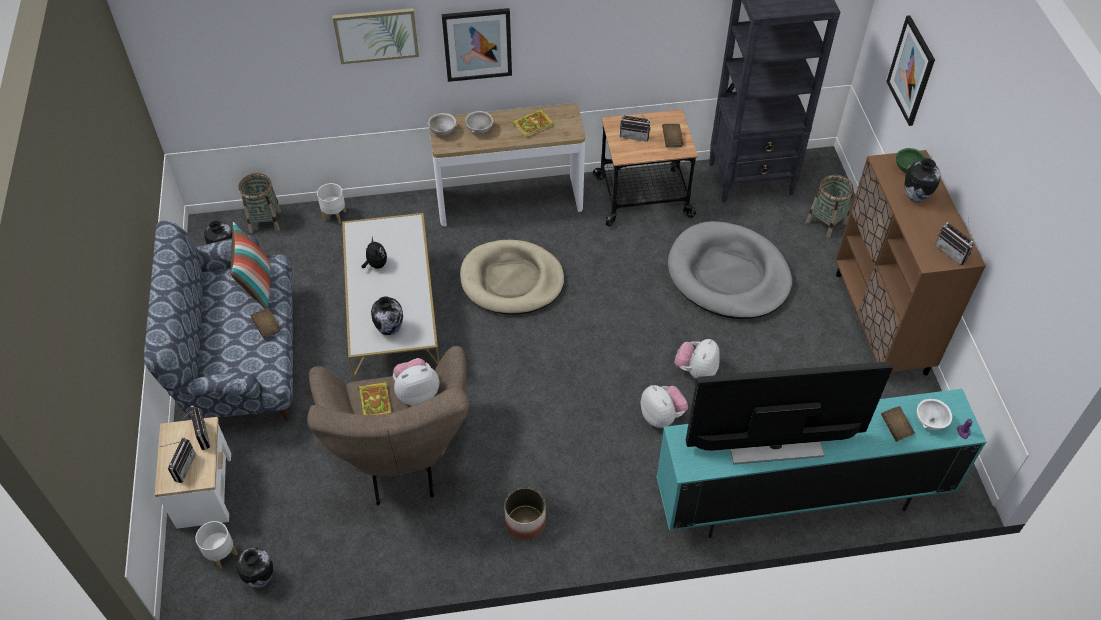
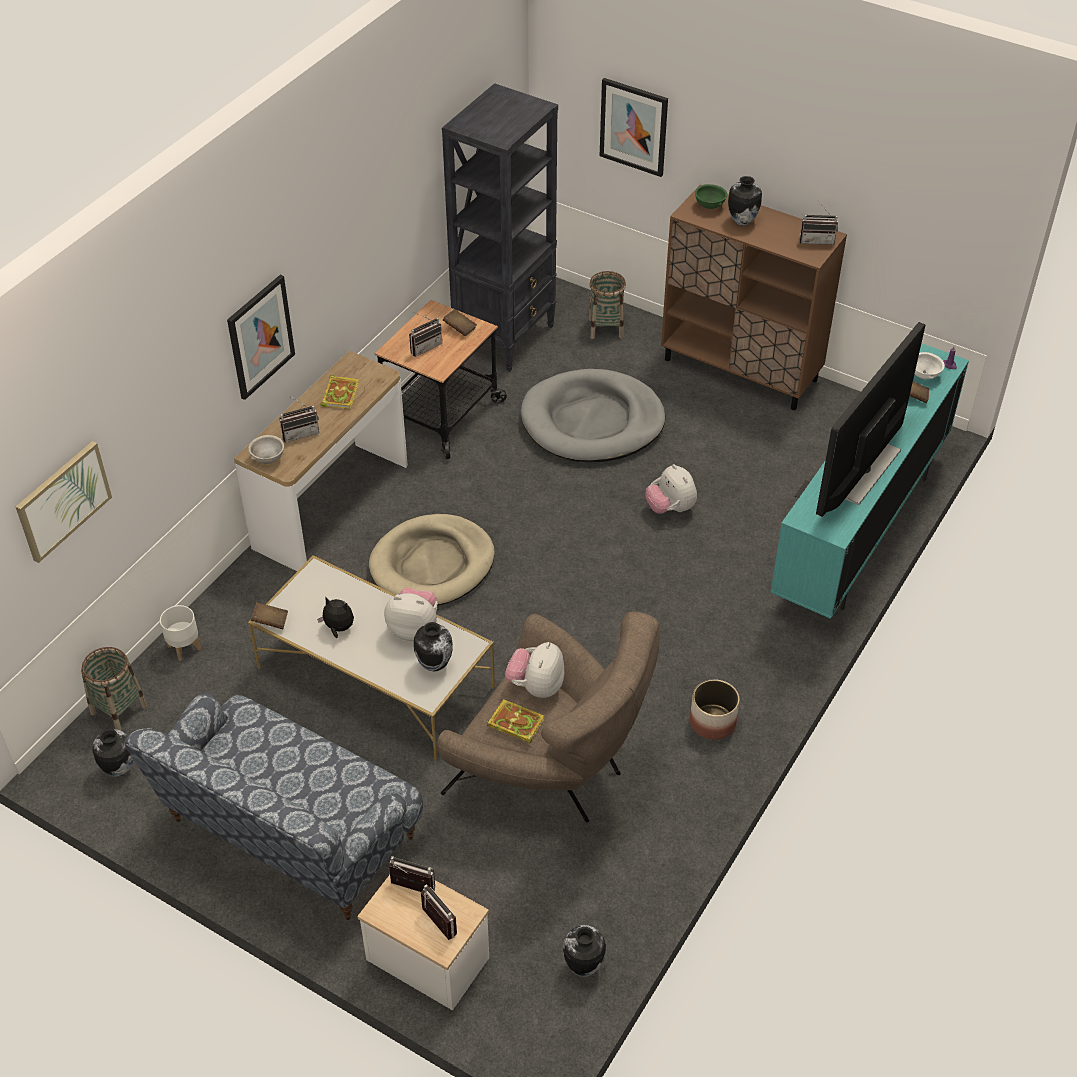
camera: 50 degrees left, 5 degrees down
white planter [195,521,237,569] -> none
pillow [230,222,270,309] -> none
brown book [250,308,281,338] -> brown book moved to [251,602,288,629]
picture [333,8,419,64] -> picture moved to [16,441,112,563]
grey bowl [465,111,493,134] -> radio [280,395,319,442]
plush toy [641,385,688,428] -> plush toy moved to [384,588,438,641]

